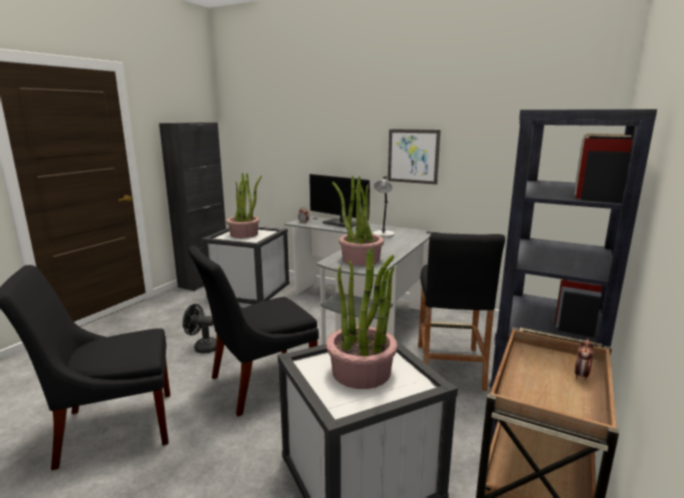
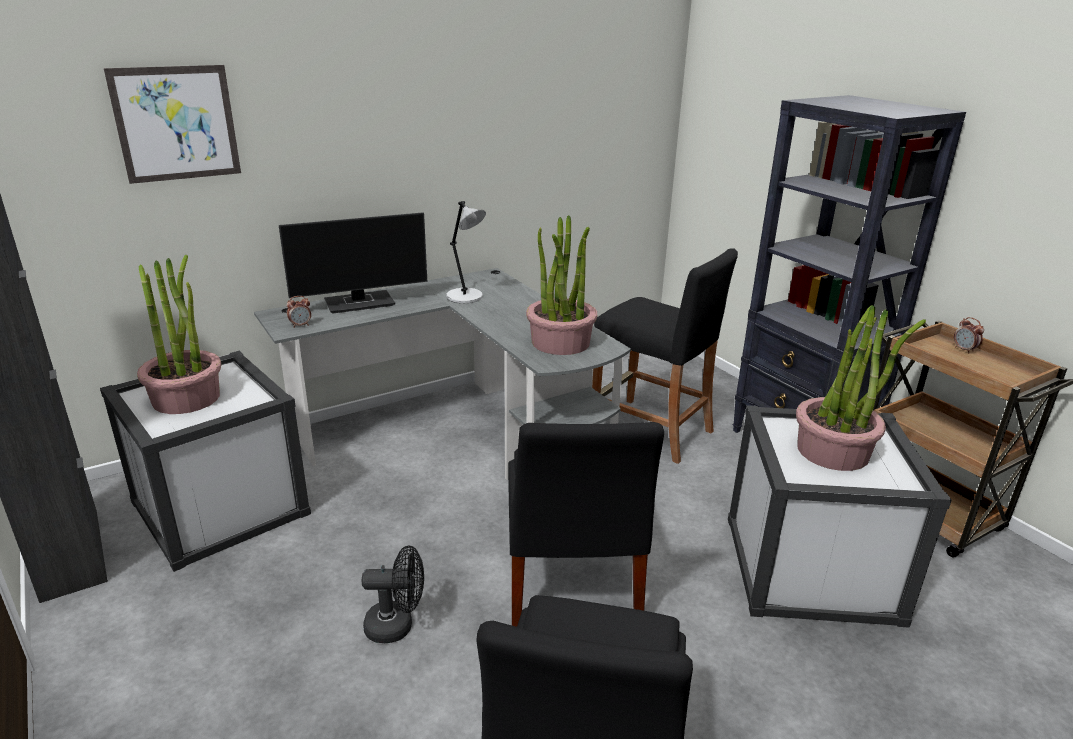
camera: 60 degrees left, 10 degrees up
black fan [183,304,216,353] -> black fan turned 135 degrees counterclockwise [362,546,424,643]
picture [388,129,441,185] -> picture moved to [104,65,241,184]

